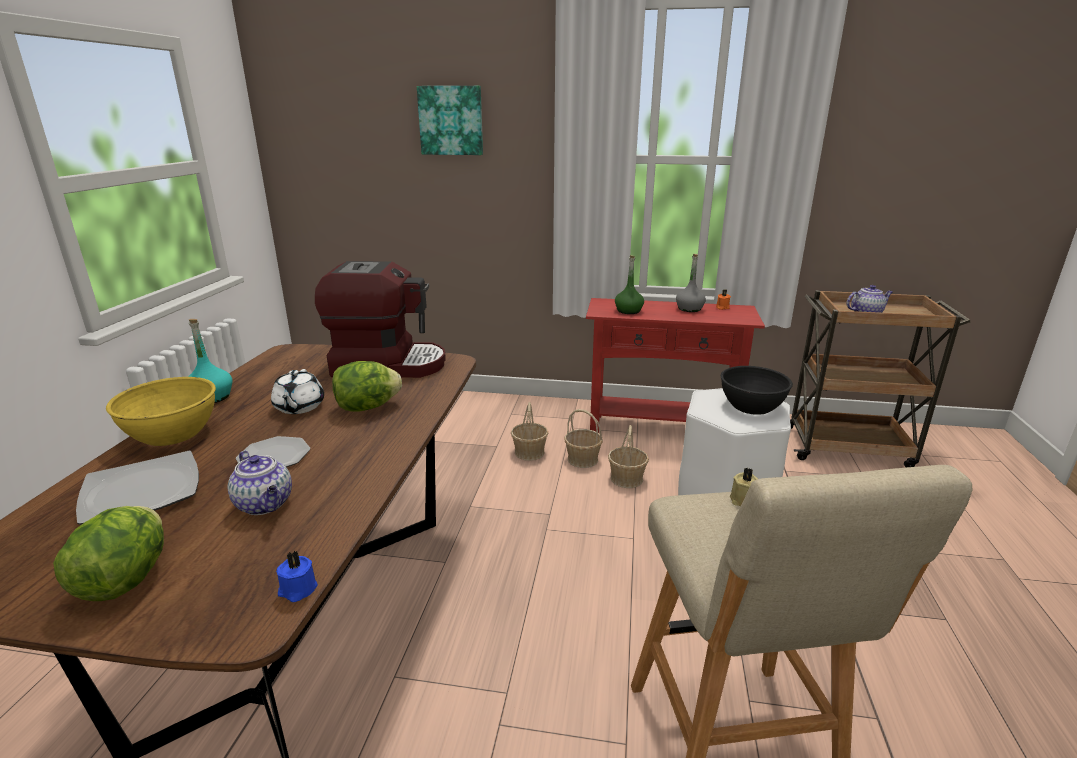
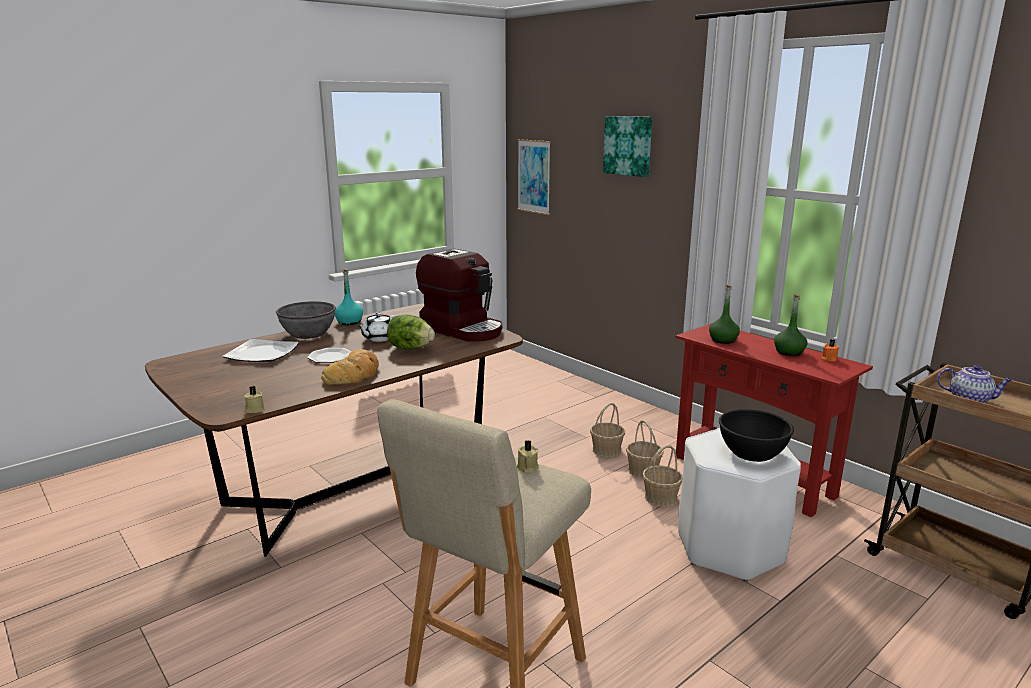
camera: 40 degrees right, 5 degrees down
lettuce [53,506,164,601] -> none
yellow bowl [106,377,216,446] -> grey bowl [276,301,336,339]
teapot [228,451,292,515] -> none
blue candle [276,551,318,602] -> beige candle [244,386,265,413]
grey bottle [676,254,706,312] -> green bottle [774,294,807,356]
none -> bread [321,349,379,385]
none -> picture [518,139,551,215]

